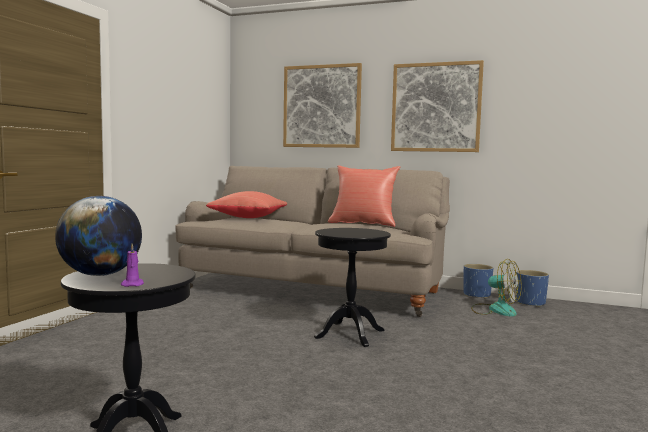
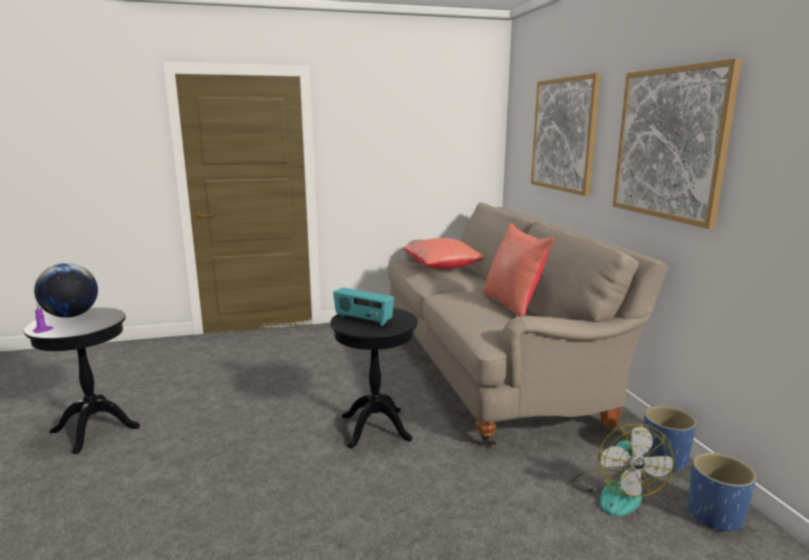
camera: 55 degrees right, 10 degrees up
none -> radio [333,287,394,326]

